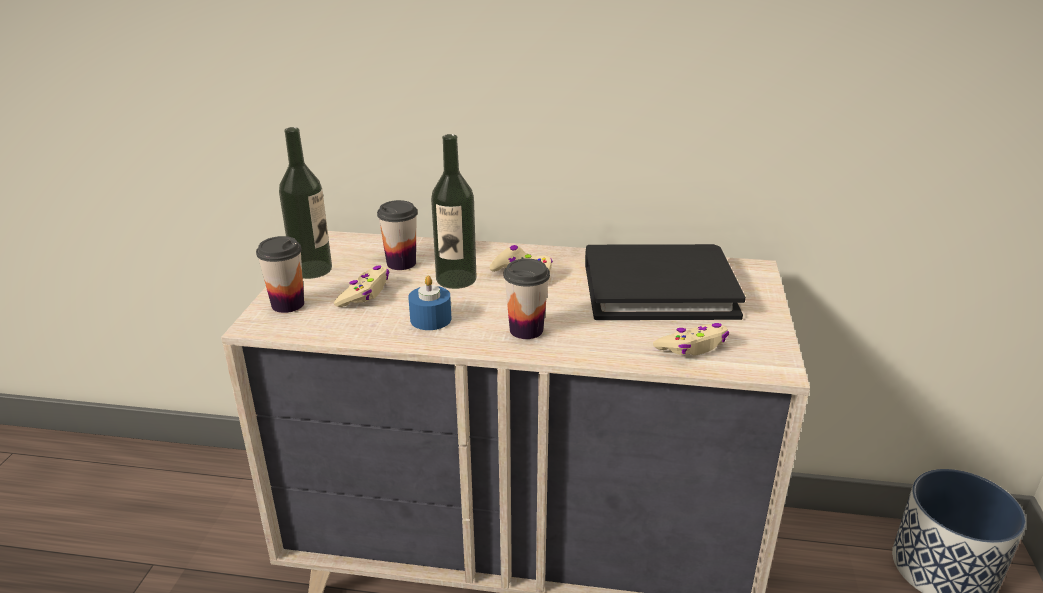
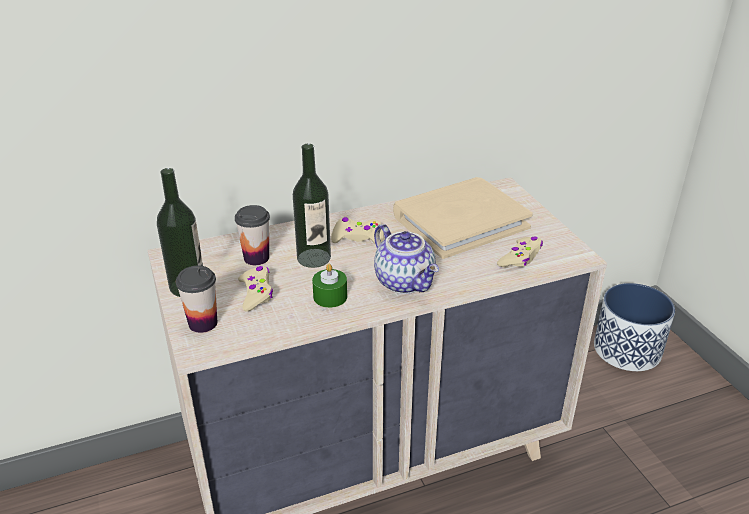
camera: 30 degrees left, 5 degrees up
blue candle [408,276,451,330] -> green candle [312,264,347,308]
cup [503,259,550,339] -> teapot [374,224,439,294]
black book [585,244,746,320] -> beige book [393,177,533,259]

